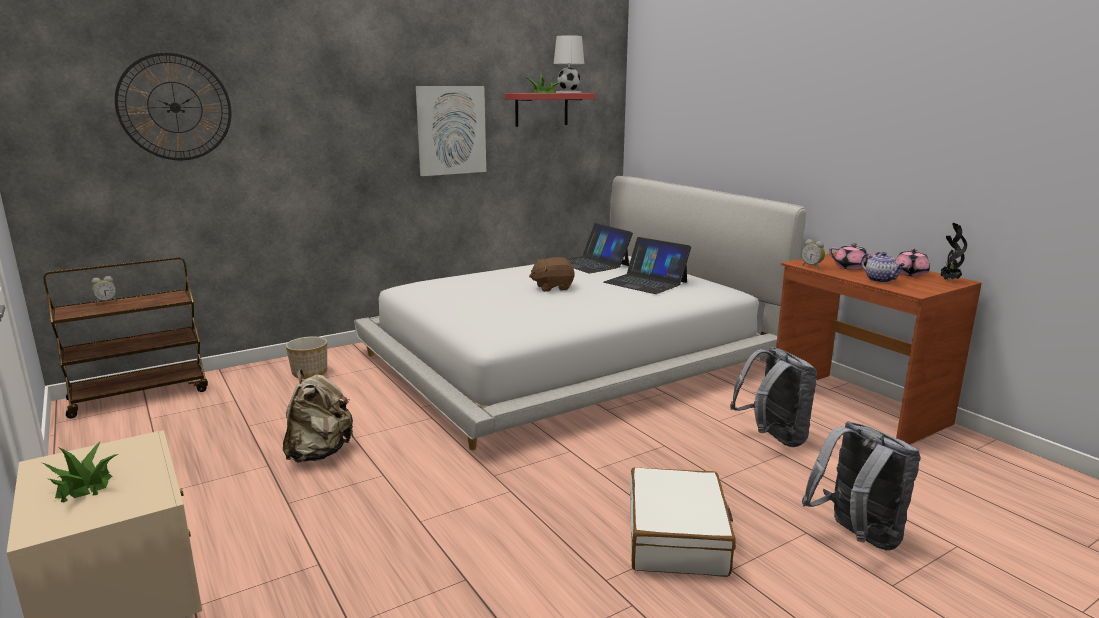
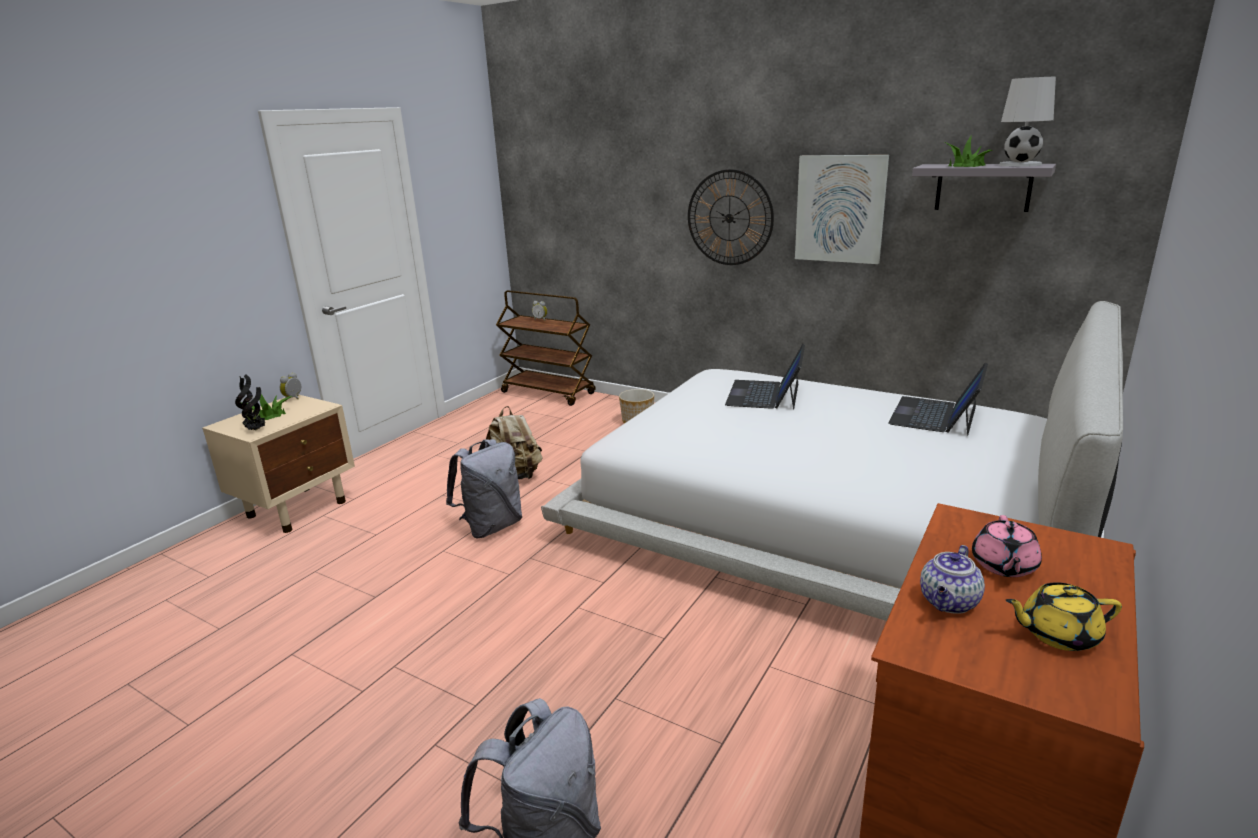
camera: 65 degrees right, 5 degrees up
wall clock [115,52,231,160] -> wall clock moved to [688,169,774,265]
red shelf [505,93,596,127] -> grey shelf [912,164,1056,212]
brown plush toy [529,257,574,292] -> none
laptop [603,237,691,294] -> laptop moved to [725,344,805,410]
white suitcase [630,467,736,577] -> none
grey backpack [730,347,818,447] -> grey backpack moved to [446,439,522,539]
alarm clock [802,239,825,269] -> alarm clock moved to [280,372,301,401]
pink teapot [895,249,930,276] -> yellow teapot [1005,582,1122,651]
potted plant [941,223,967,280] -> potted plant moved to [235,374,265,431]

